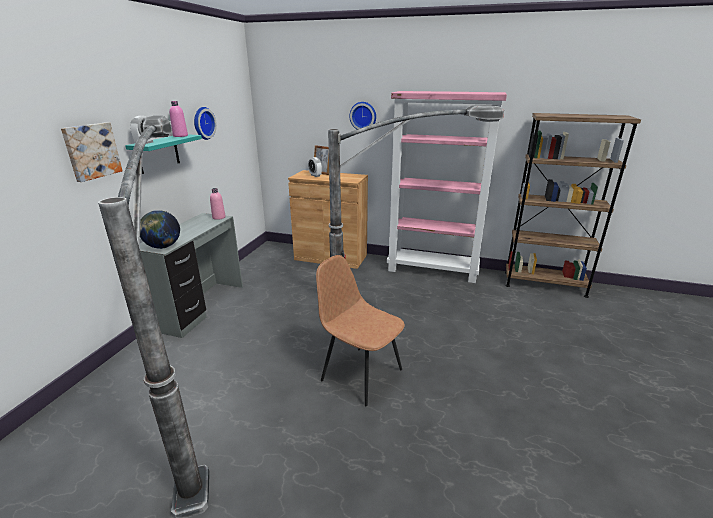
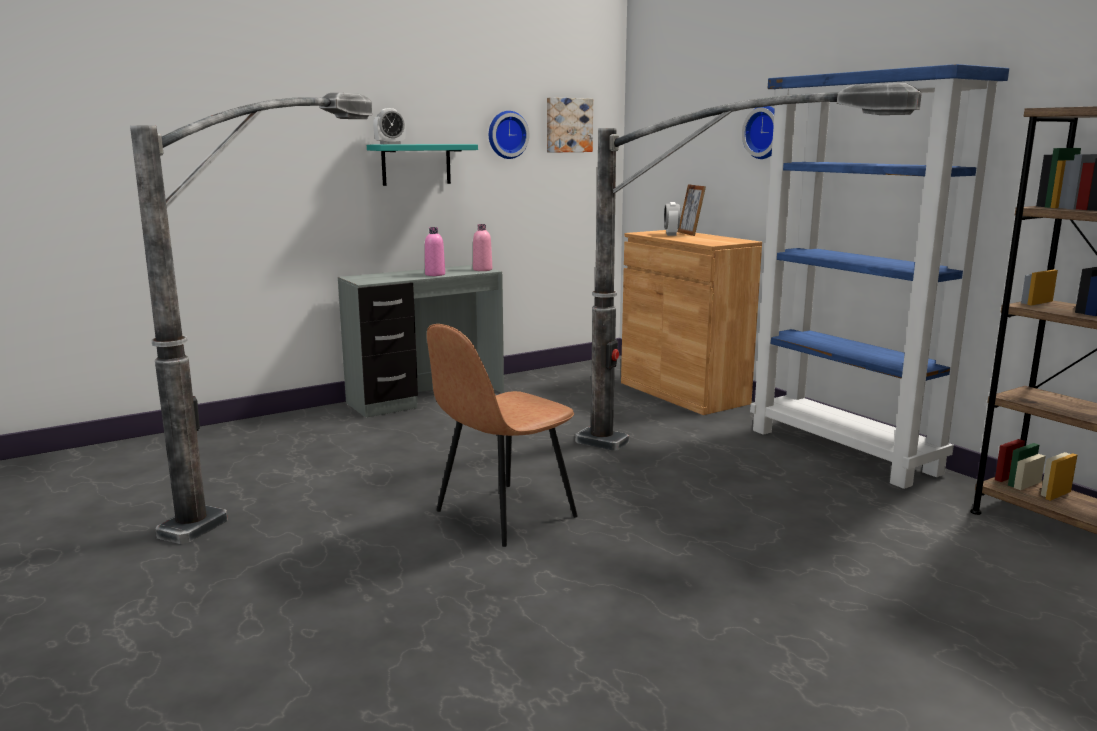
camera: 40 degrees right, 10 degrees down
picture [61,122,122,182] -> picture moved to [547,97,593,153]
globe [140,210,180,249] -> none
pink bottle [169,101,188,137] -> pink bottle moved to [425,227,445,276]
brown chair [316,255,405,406] -> brown chair turned 120 degrees counterclockwise [427,324,578,547]
pink bookcase [387,91,507,283] -> blue bookcase [750,64,1009,489]

